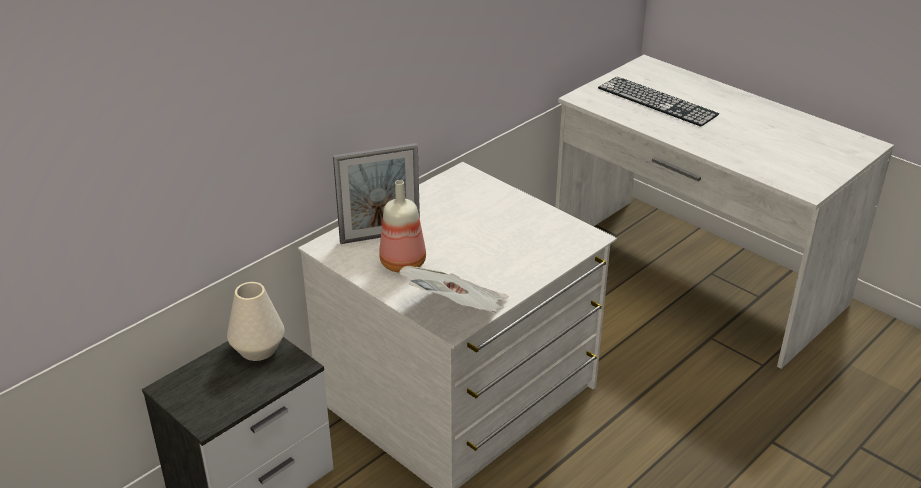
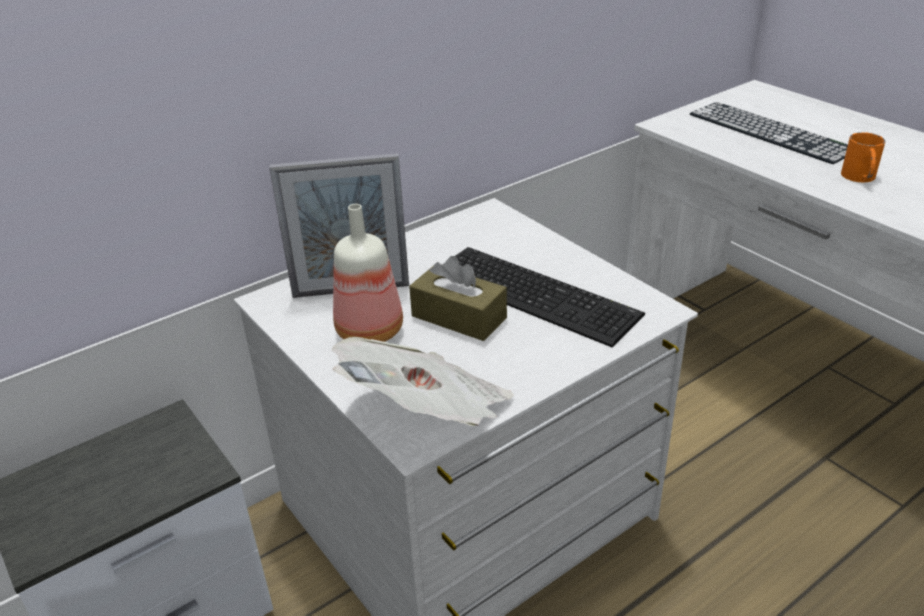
camera: 10 degrees right, 0 degrees up
white vase [227,282,285,361] -> none
none -> brown tissue box [409,256,507,341]
none -> keyboard [443,247,645,347]
none -> orange mug [841,132,885,182]

